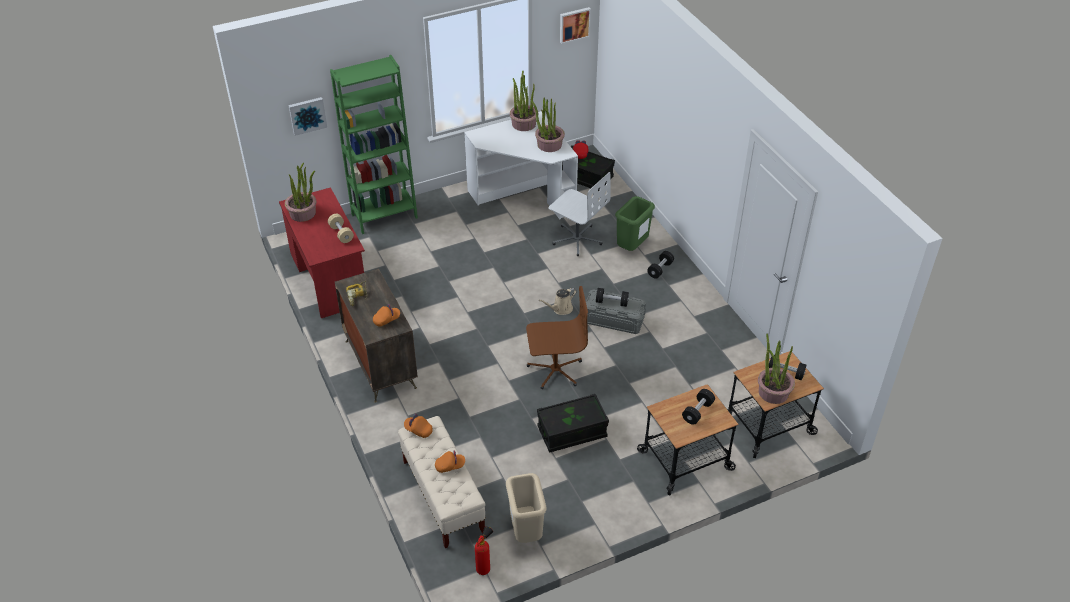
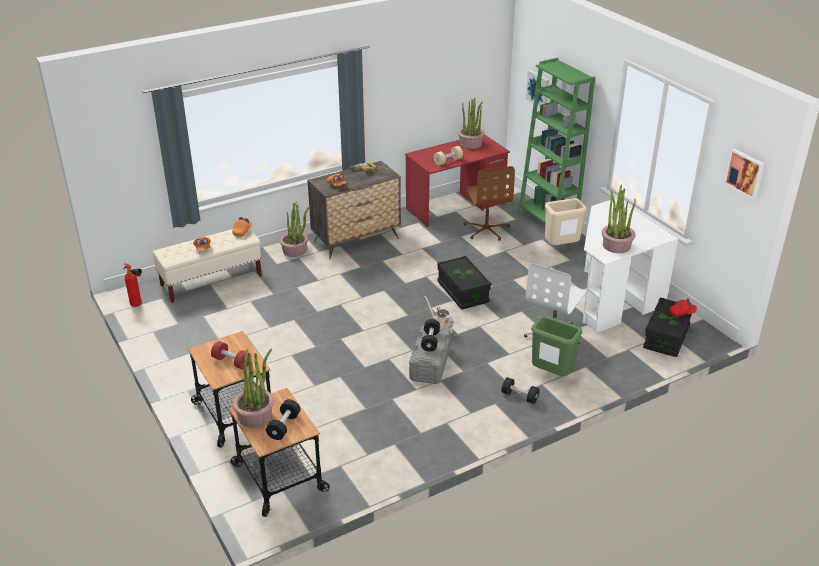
camera: 85 degrees right, 10 degrees down
beige trash can [506,473,547,543] -> beige trash can moved to [545,198,587,245]
potted plant [510,71,536,131] -> potted plant moved to [279,202,310,257]
brown office chair [526,286,588,389] -> brown office chair moved to [463,166,515,241]
black storage box [537,394,609,453] -> black storage box moved to [437,256,491,310]
black dumbbell [682,389,715,425] -> red dumbbell [211,341,249,370]

